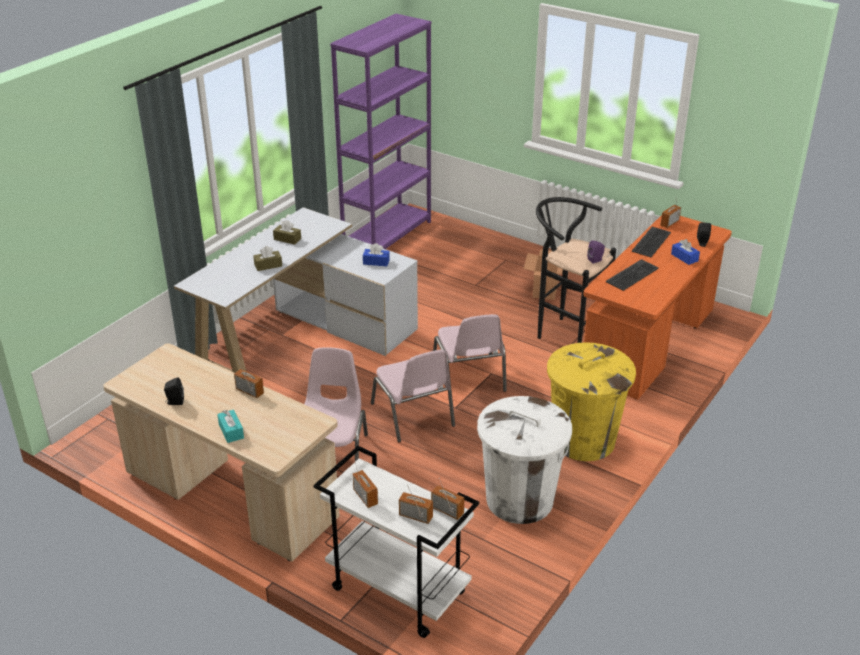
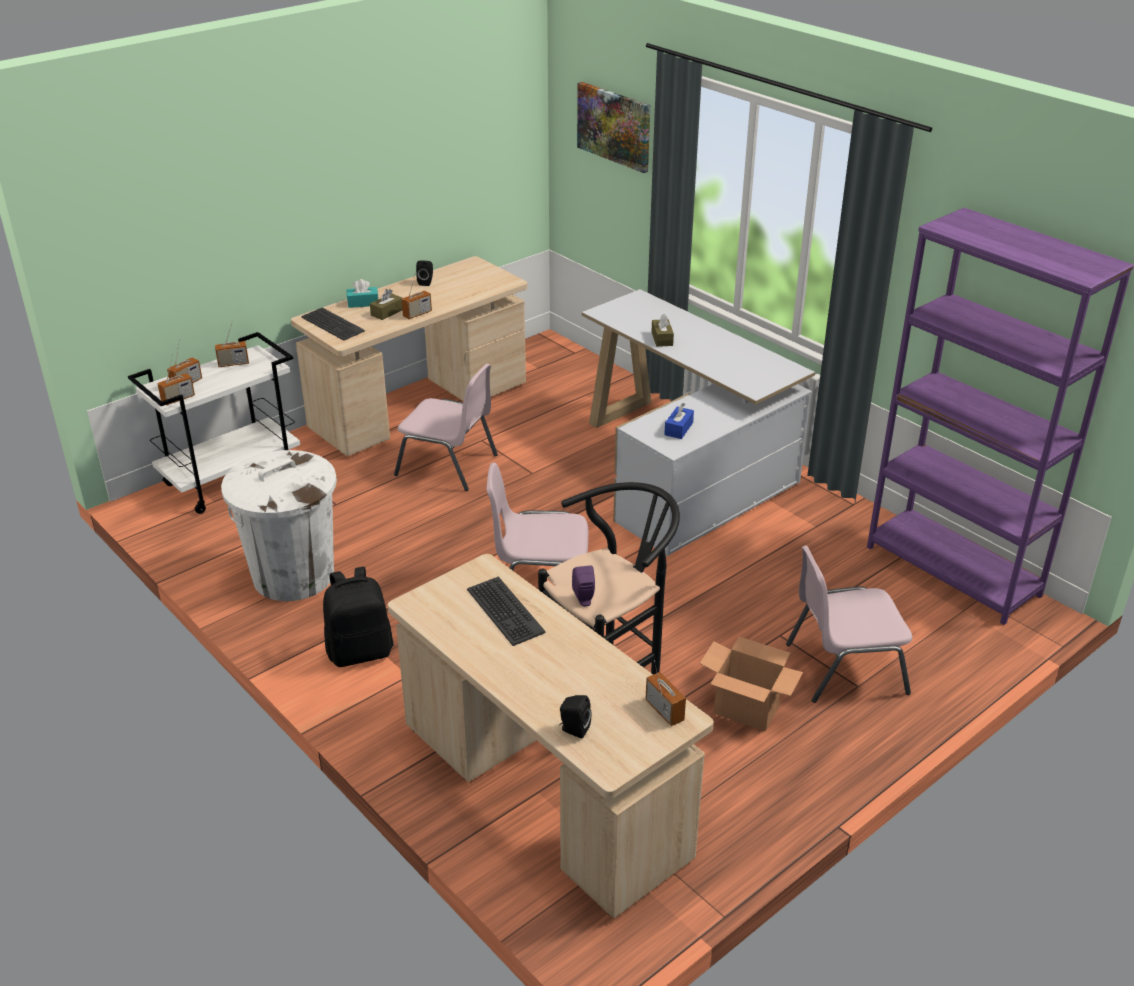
camera: 105 degrees right, 0 degrees up
brown tissue box [273,220,301,245] -> brown tissue box moved to [370,289,402,320]
pink chair [371,350,455,442] -> pink chair moved to [786,546,912,703]
yellow trash can [547,342,636,461] -> black backpack [323,567,394,667]
orange desk [583,215,732,400] -> beige desk [388,554,714,919]
keyboard [632,227,671,257] -> keyboard moved to [302,308,365,341]
blue tissue box [671,239,700,265] -> none
none -> picture [577,82,651,173]

